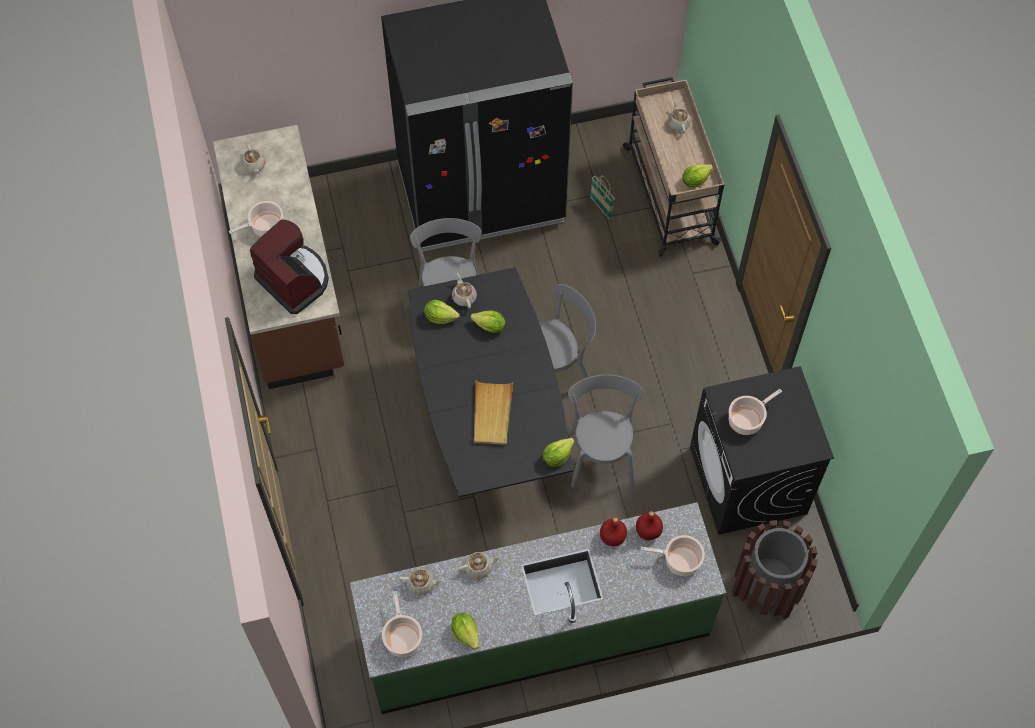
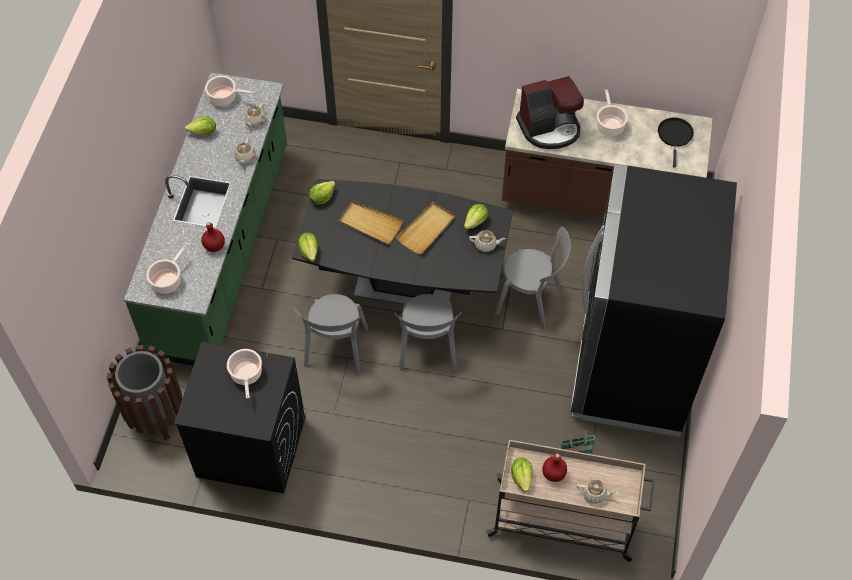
camera: 115 degrees right, 5 degrees down
beige teapot [241,144,266,174] -> black frying pan [658,118,694,168]
lettuce [470,310,506,333] -> lettuce moved to [309,181,335,205]
grey chair [568,375,643,488] -> grey chair turned 75 degrees clockwise [294,294,369,374]
red bottle [636,511,663,540] -> red bottle moved to [542,454,567,482]
none -> beige tray [396,202,455,254]

